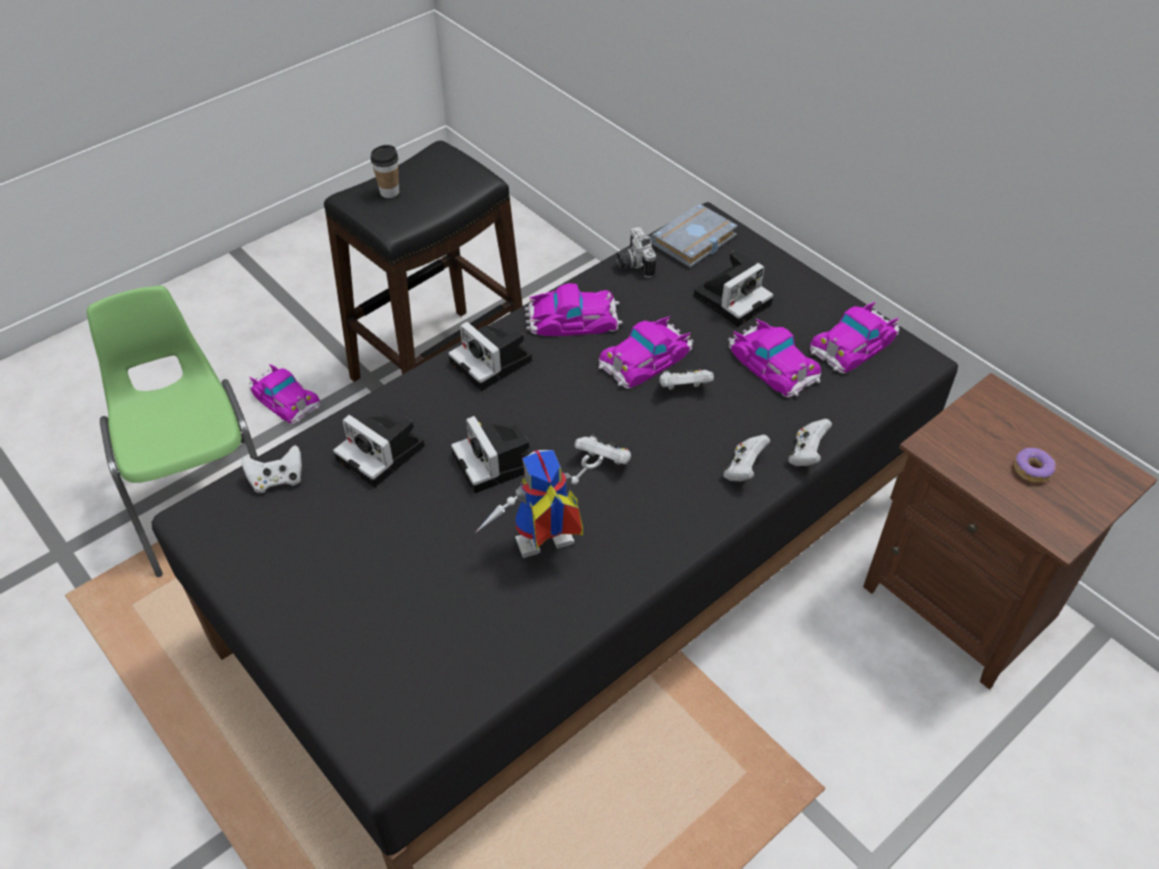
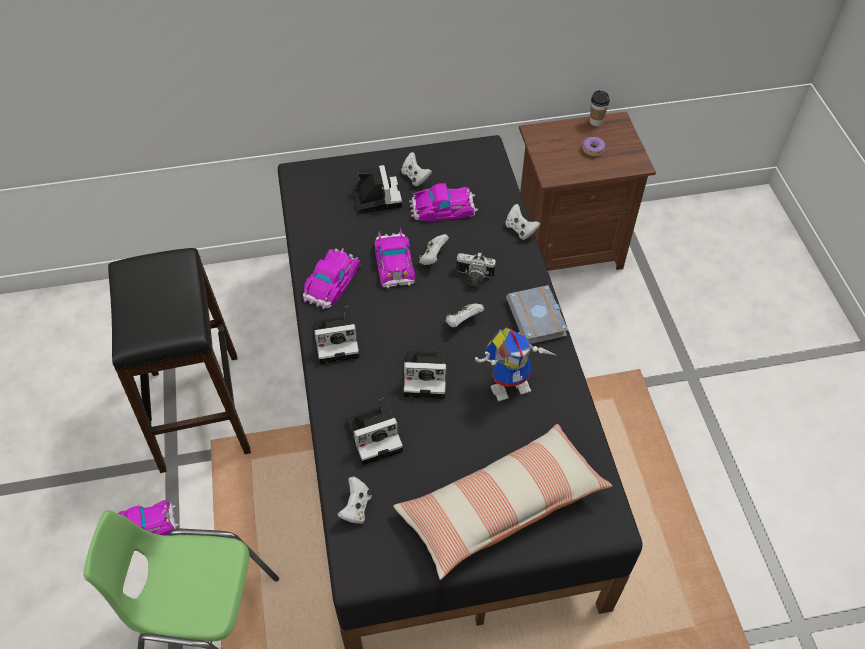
camera: 60 degrees left, 5 degrees up
cup [370,145,399,198] -> cup moved to [590,90,610,126]
toy robot [475,450,603,558] -> toy robot turned 120 degrees counterclockwise [475,328,555,401]
camera [616,227,656,278] -> camera moved to [456,252,496,286]
grey book [650,203,738,268] -> grey book moved to [506,285,568,344]
white game controller [723,435,770,481] -> white game controller moved to [401,152,432,186]
toy car [810,302,899,374] -> none
none -> pillow [393,424,612,580]

